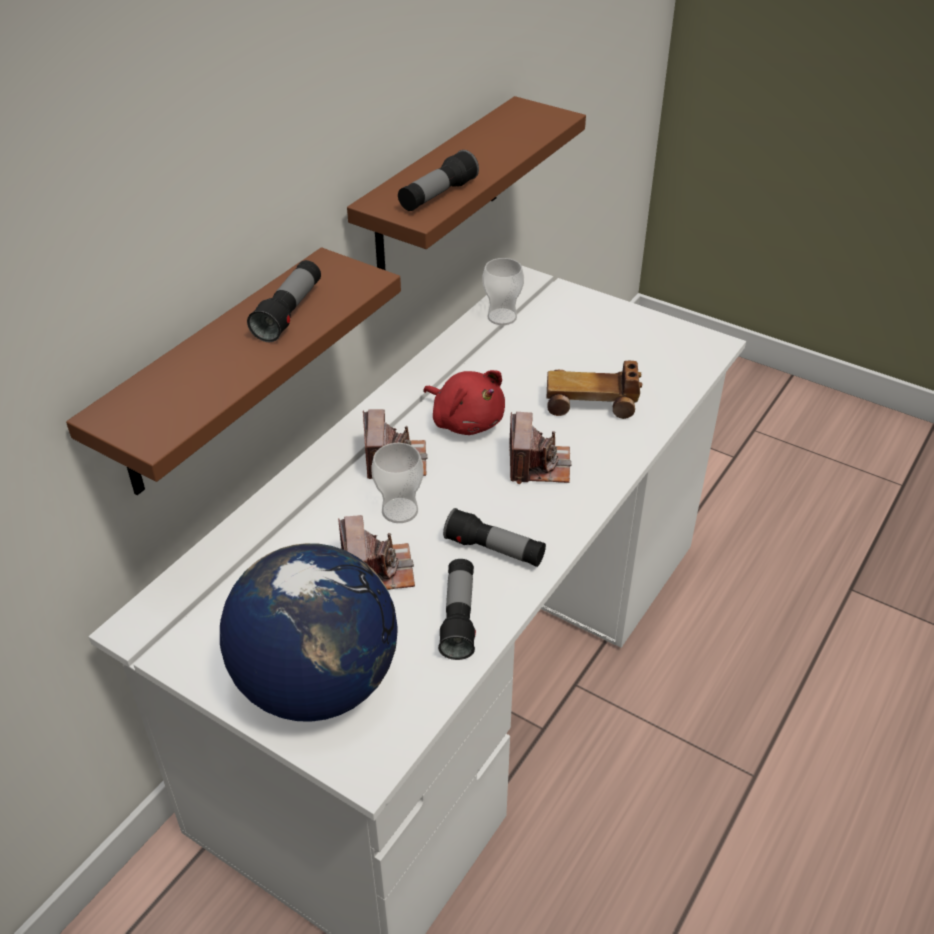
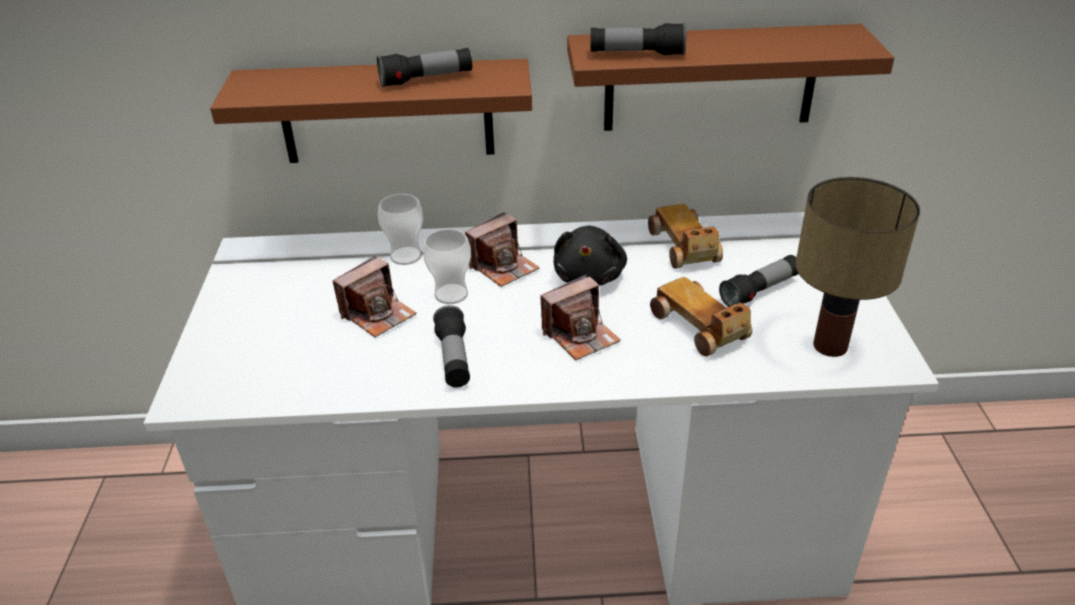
camera: 55 degrees right, 5 degrees down
globe [220,543,398,722] -> none
red plush toy [423,370,505,435] -> black plush toy [554,226,627,286]
flashlight [438,559,476,660] -> flashlight moved to [719,255,799,307]
cup [482,258,524,325] -> cup moved to [378,194,423,265]
none -> toy car [648,204,723,269]
none -> table lamp [795,177,920,357]

